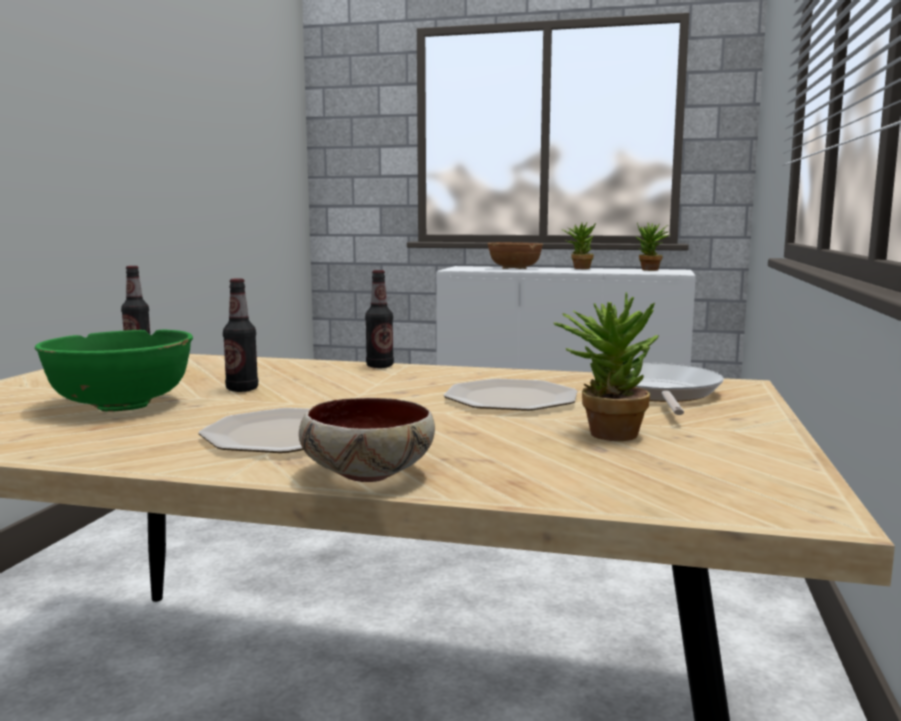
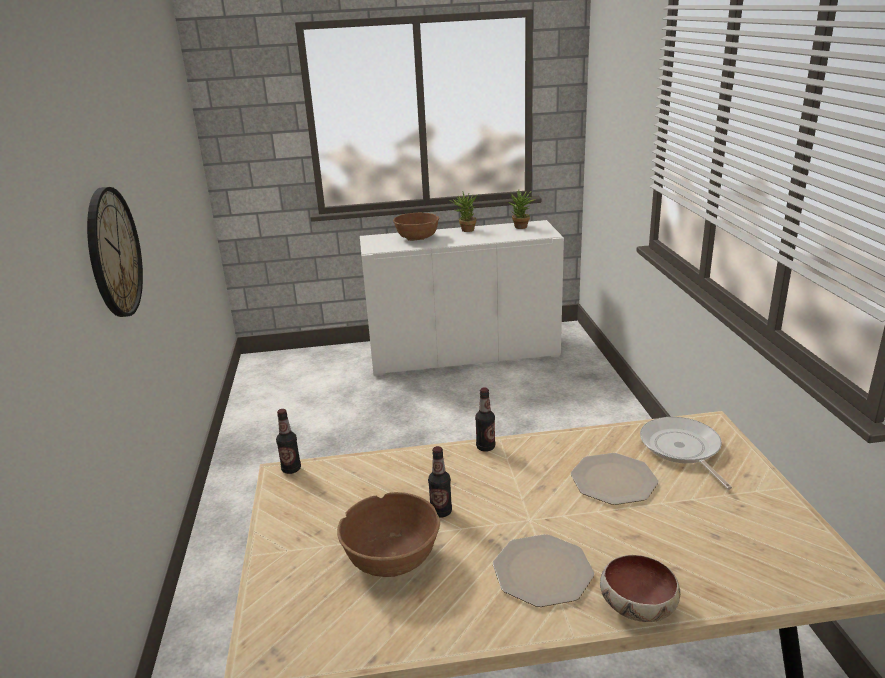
camera: 20 degrees left, 15 degrees up
green bowl [35,330,193,412] -> brown bowl [337,492,440,577]
potted plant [554,292,659,441] -> none
none -> wall clock [87,187,143,317]

